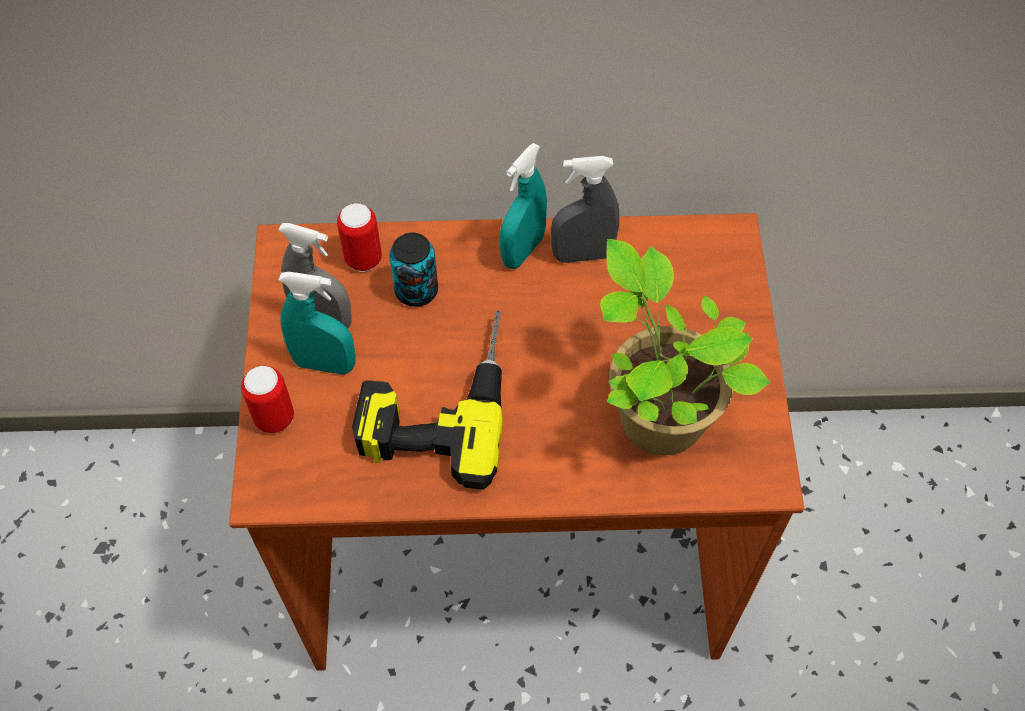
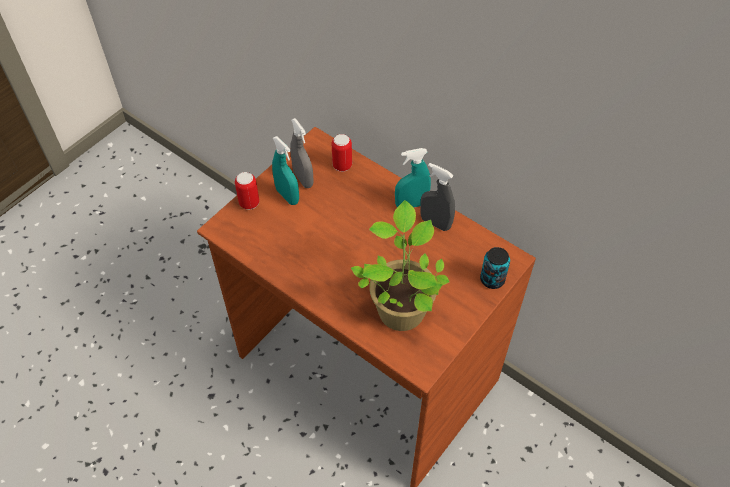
camera: 40 degrees right, 5 degrees down
power drill [352,310,503,490] -> none
can [389,232,438,307] -> can moved to [480,247,510,289]

